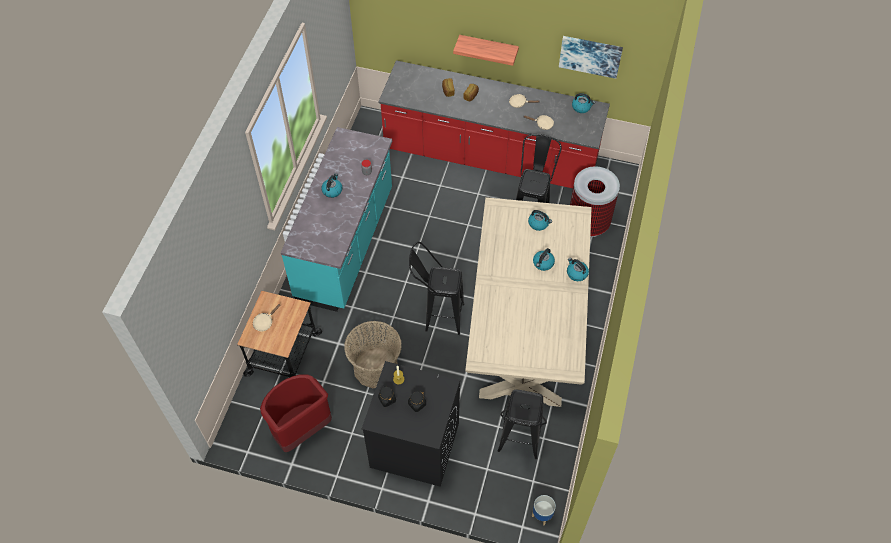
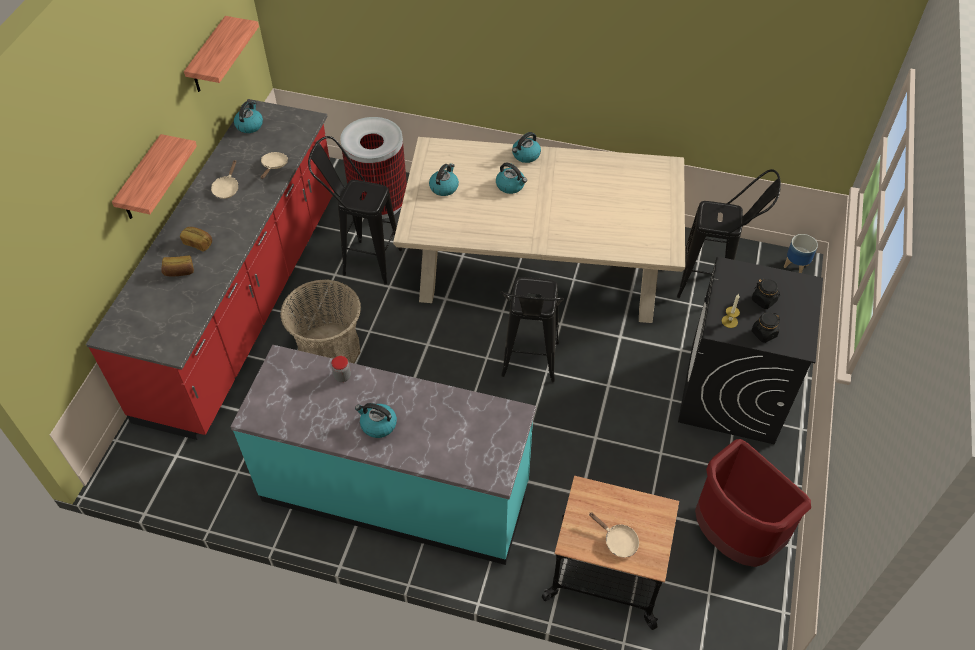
camera: 90 degrees left, 5 degrees down
basket [344,321,402,388] -> basket moved to [280,279,361,363]
picture [559,36,623,79] -> shelf [184,16,259,92]

